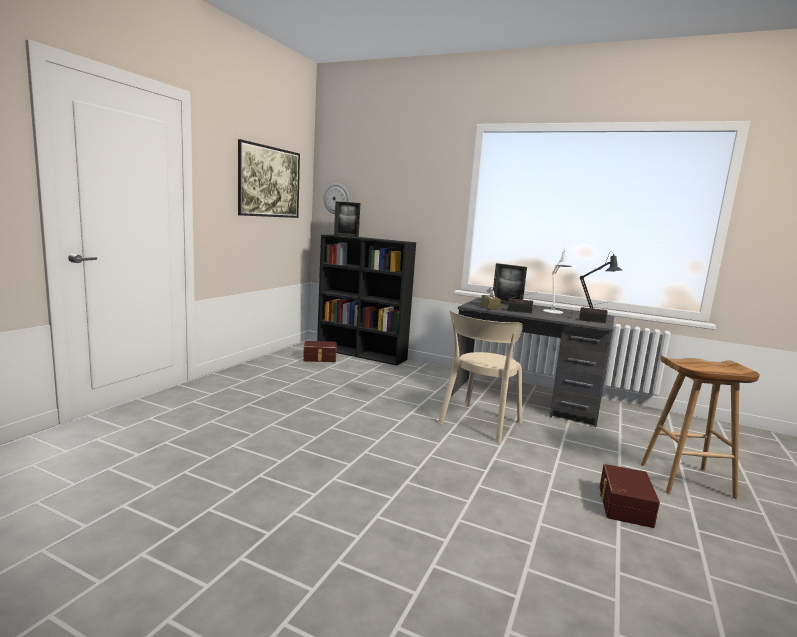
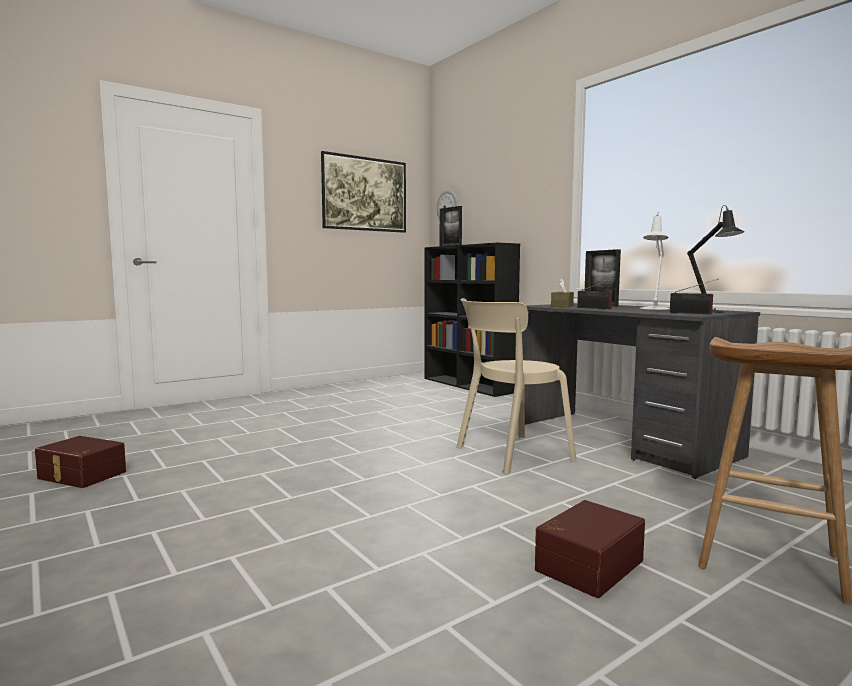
camera: 30 degrees right, 5 degrees down
brown storage box [303,341,337,362] -> brown storage box moved to [35,436,126,488]

